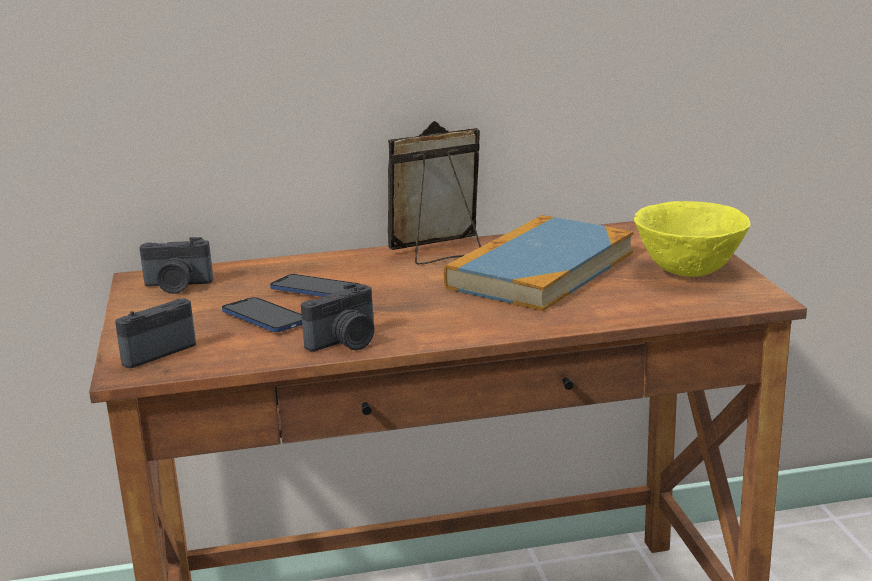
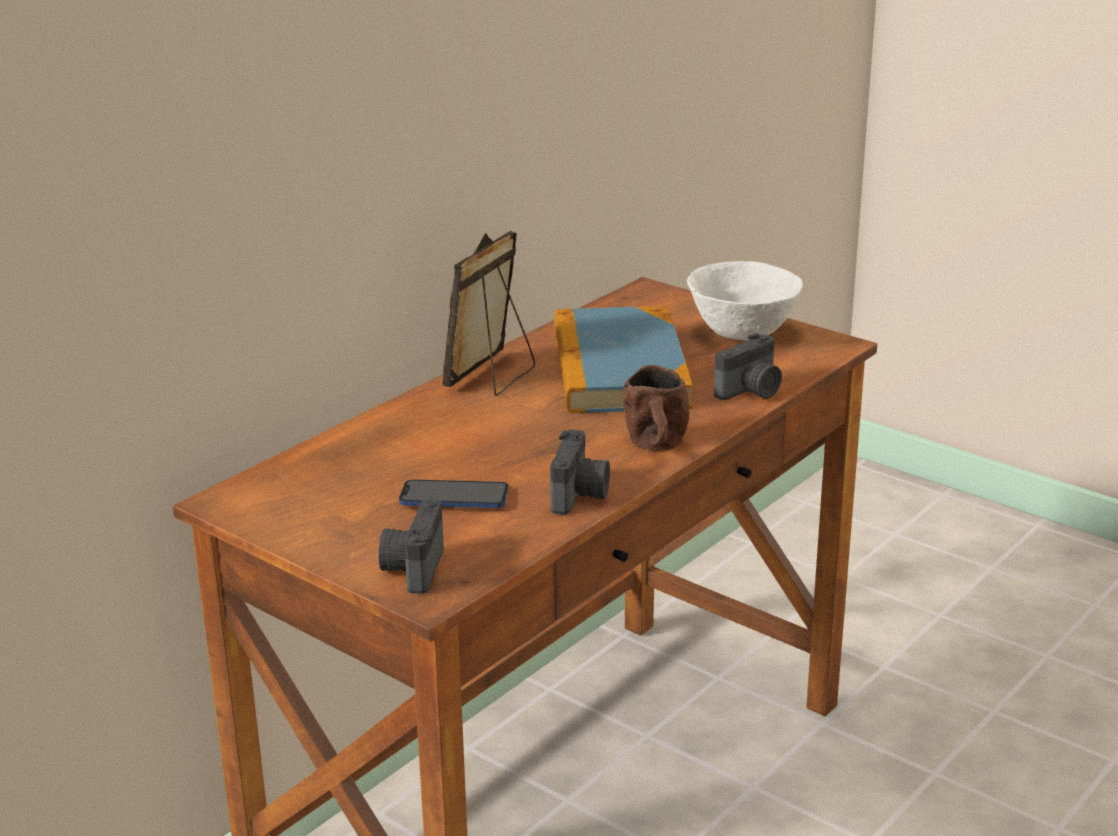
camera: 40 degrees left, 5 degrees up
camera [139,237,213,294] -> camera moved to [714,333,782,400]
phone [270,274,360,297] -> none
yellow bowl [634,201,751,277] -> white bowl [687,261,803,340]
none -> brown mug [623,365,689,451]

